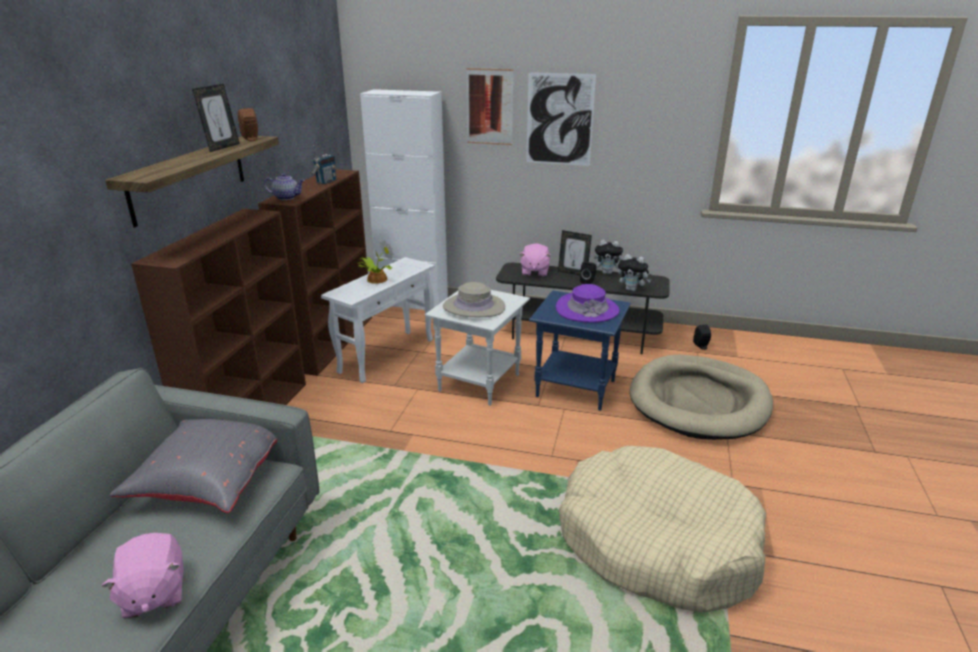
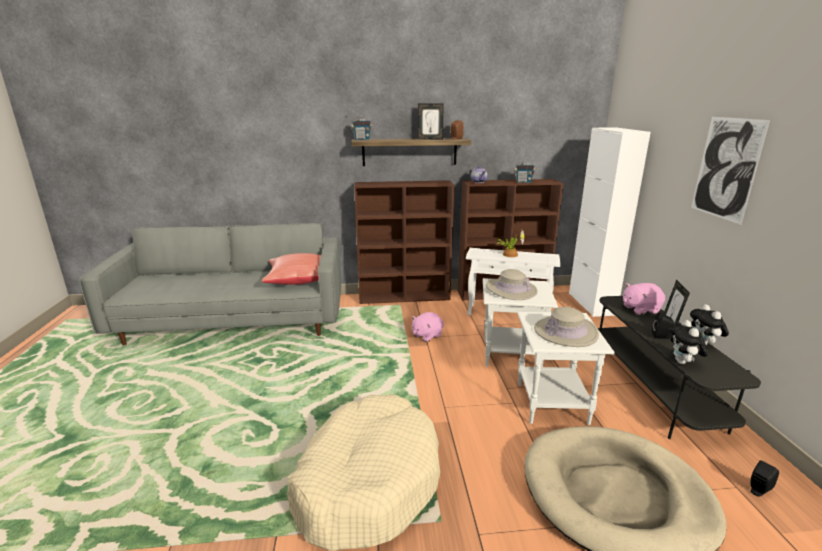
camera: 70 degrees right, 5 degrees down
pink plush toy [101,533,184,619] -> pink plush toy moved to [412,312,444,342]
grey pillow [110,419,277,513] -> red pillow [262,253,321,285]
picture [466,68,514,145] -> none
blue side table [529,290,631,411] -> white side table [517,312,615,425]
purple hat [556,284,619,323] -> beige hat [534,307,599,347]
none -> radio [351,111,372,140]

